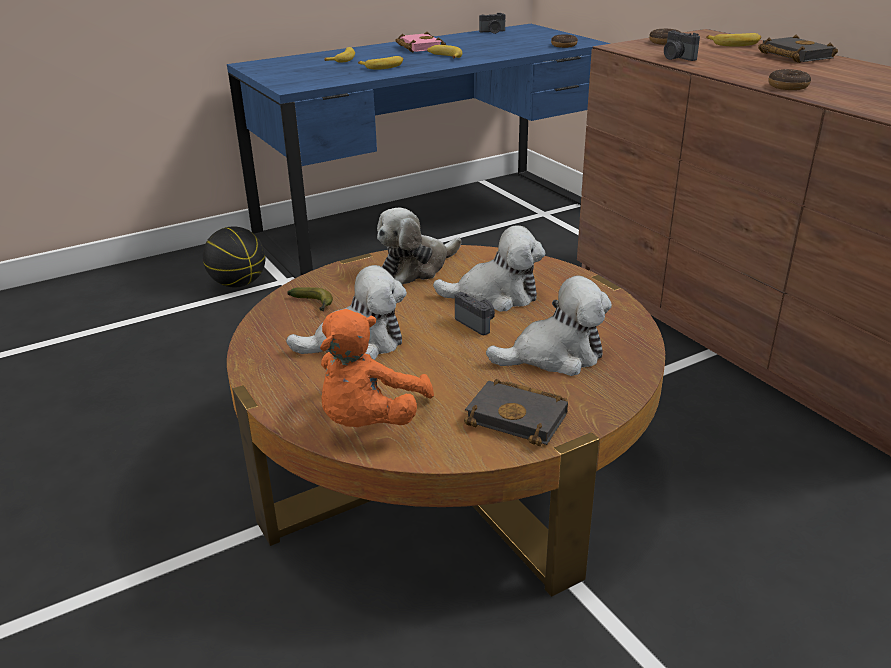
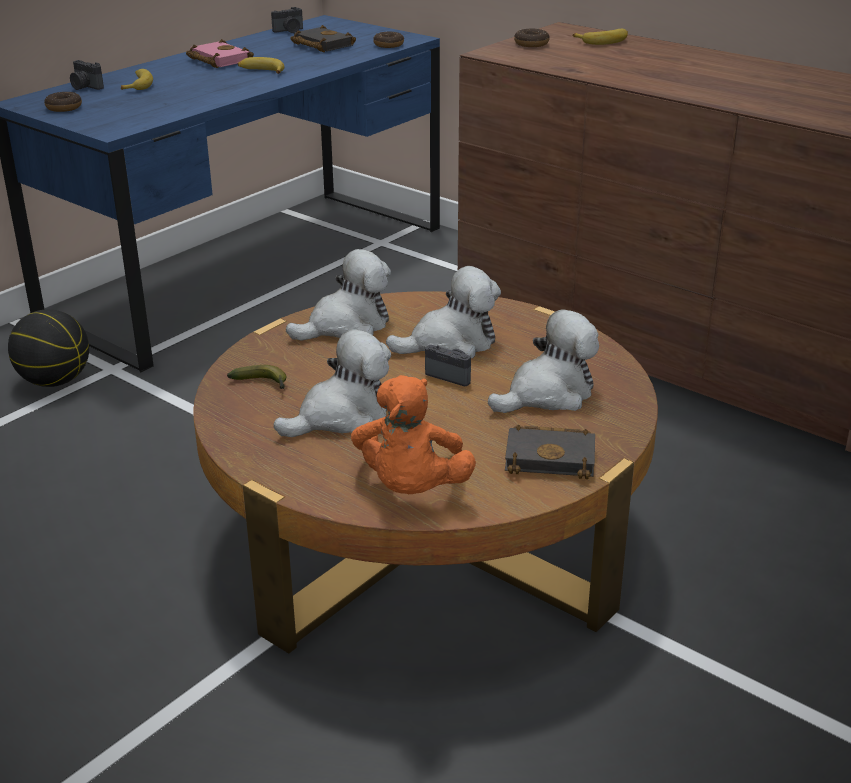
camera: 20 degrees left, 0 degrees up
banana [358,56,403,70] -> none
plush toy [377,208,461,284] -> plush toy turned 150 degrees counterclockwise [286,249,391,340]
camera [664,30,700,61] -> camera moved to [70,60,104,90]
black book [758,35,838,63] -> black book moved to [290,25,356,52]
donut [768,69,811,90] -> donut moved to [44,91,82,112]

